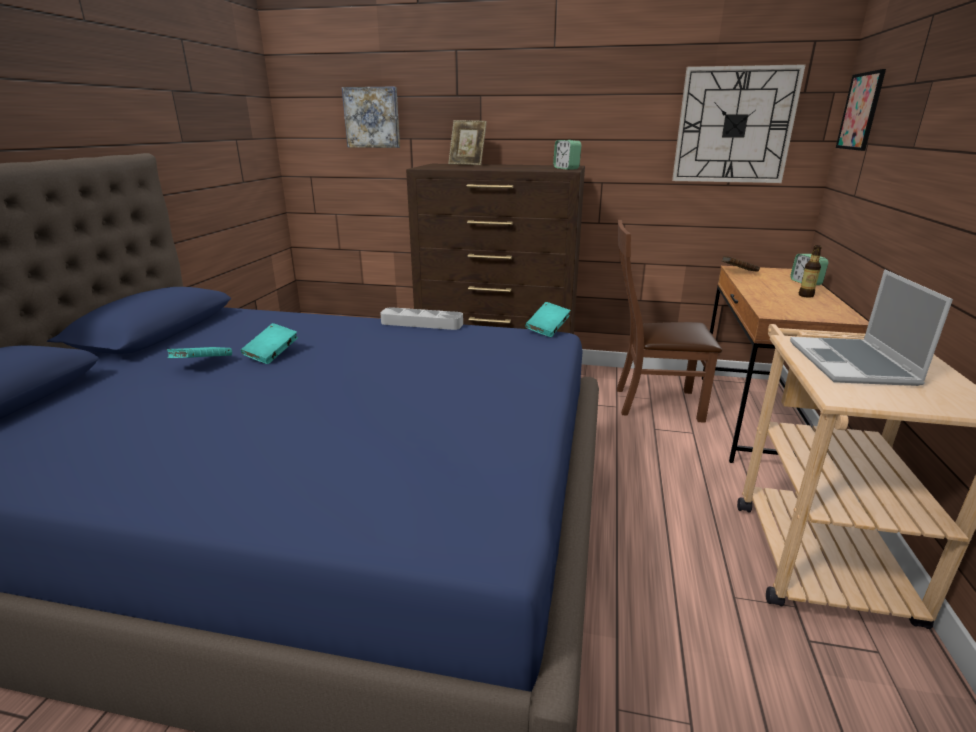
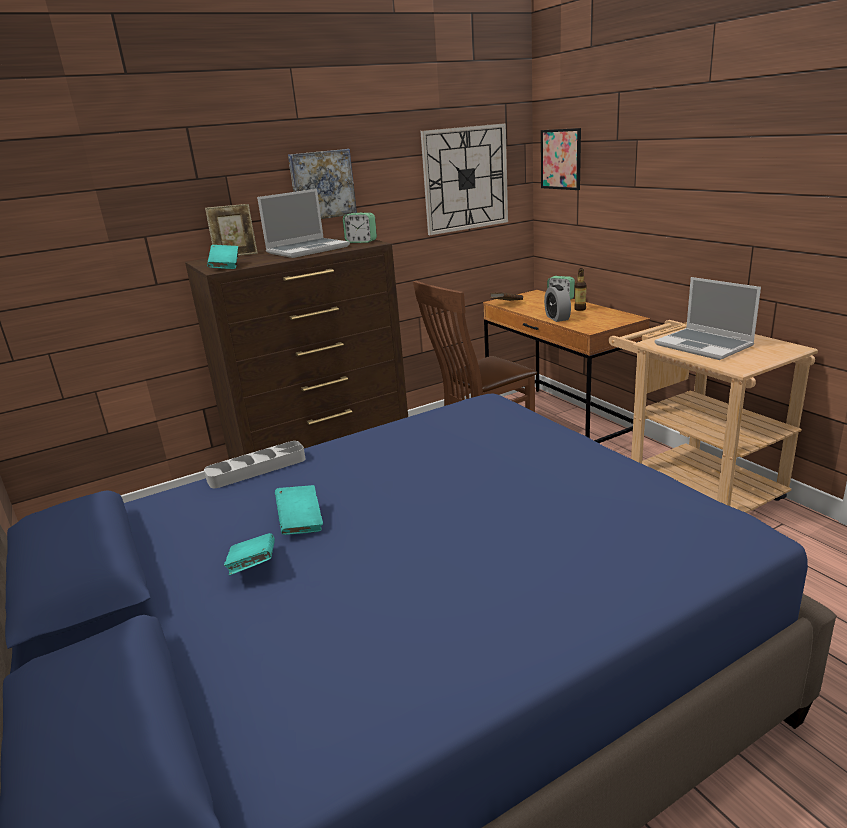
camera: 40 degrees left, 0 degrees up
picture [342,86,400,148] -> picture moved to [288,149,357,219]
grey tray [380,307,463,330] -> grey tray moved to [204,441,306,488]
turquoise book [525,302,571,337] -> turquoise book moved to [207,245,238,269]
none -> laptop [257,189,350,258]
none -> alarm clock [544,285,571,322]

